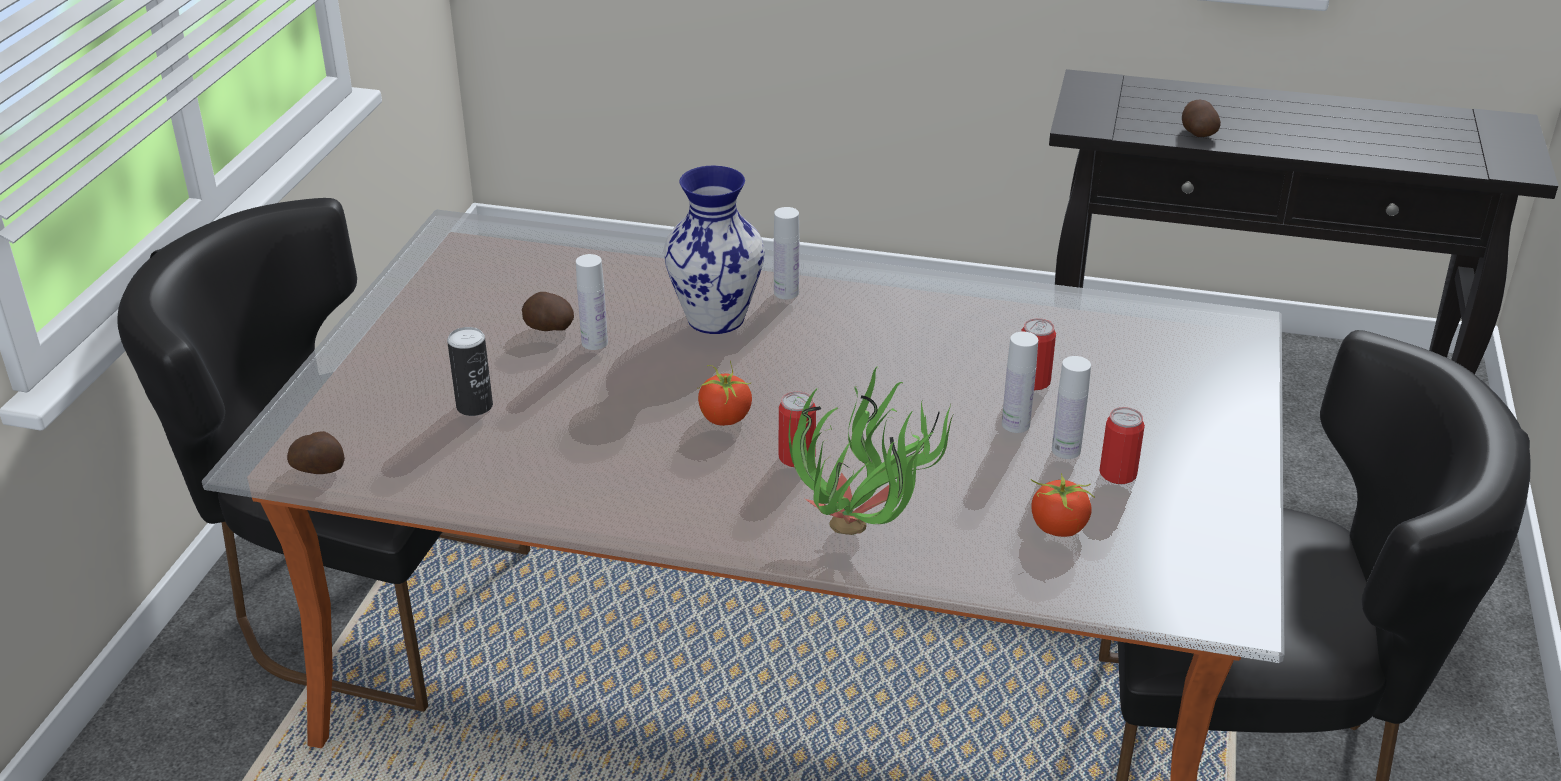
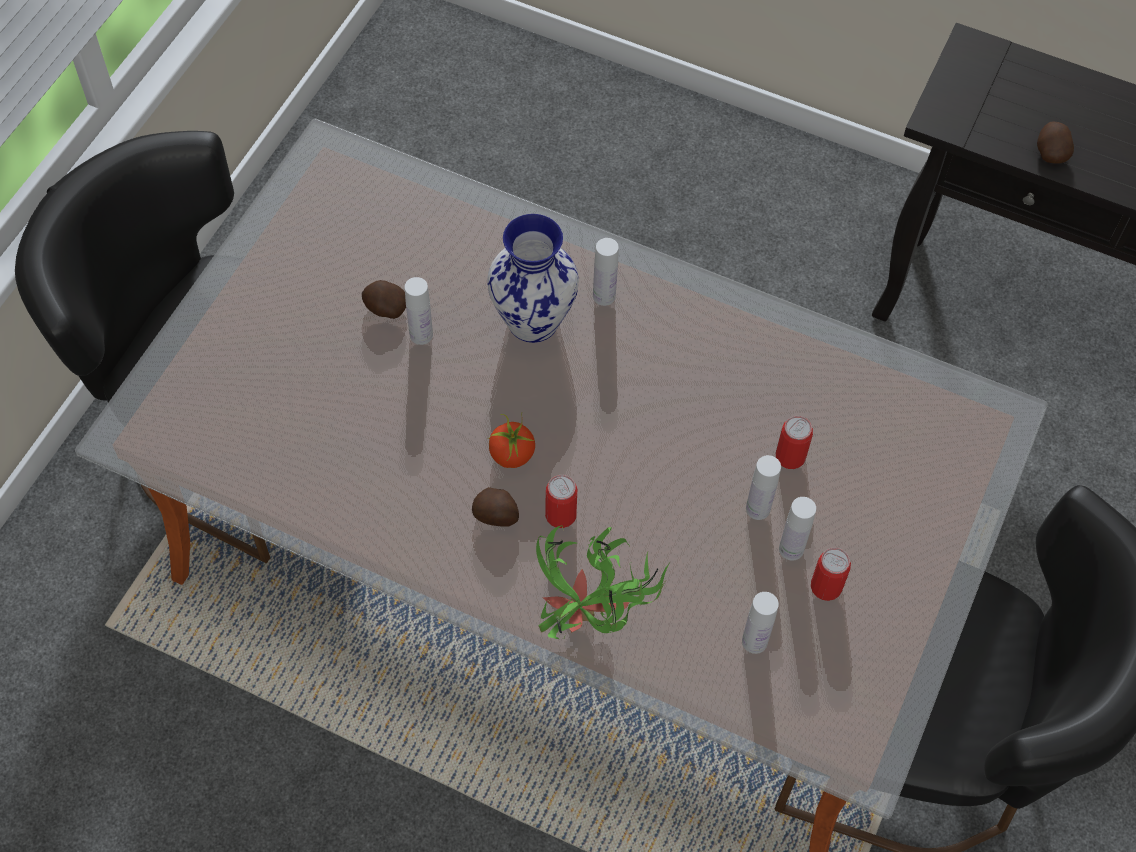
camera: 10 degrees right, 25 degrees up
potato [287,431,345,474] -> potato moved to [472,487,519,527]
can [447,327,493,416] -> none
tomato [1030,473,1095,537] -> white bottle [742,592,779,654]

